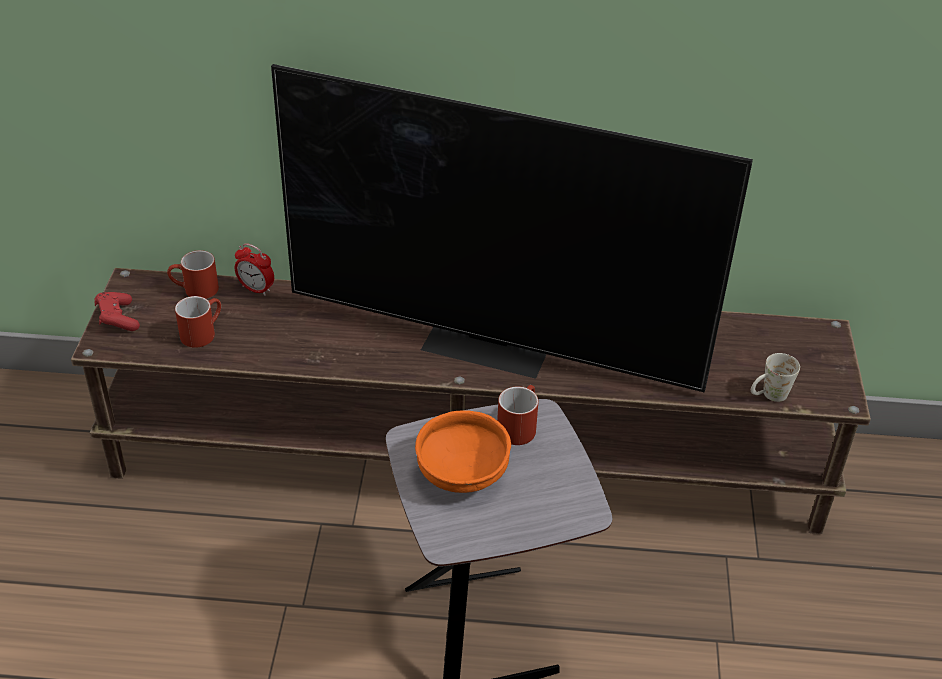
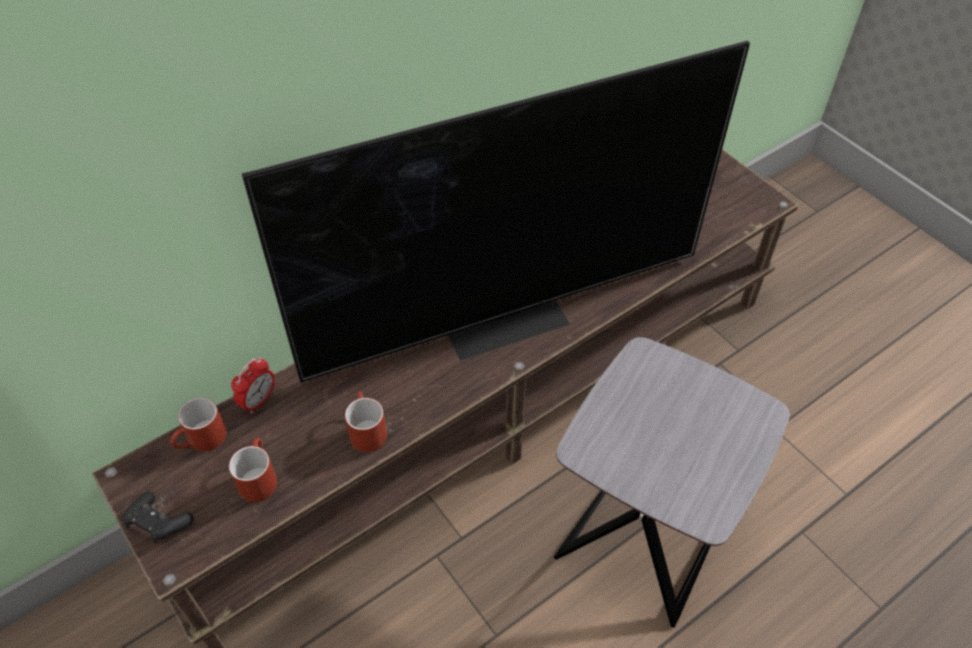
camera: 40 degrees left, 10 degrees up
red game controller [94,292,140,331] -> black game controller [123,492,194,544]
alarm clock [235,243,274,296] -> alarm clock turned 45 degrees counterclockwise [231,358,275,414]
orange bowl [415,410,511,493] -> none
red mug [497,385,538,445] -> red mug moved to [345,391,387,452]
white mug [751,353,800,402] -> none

